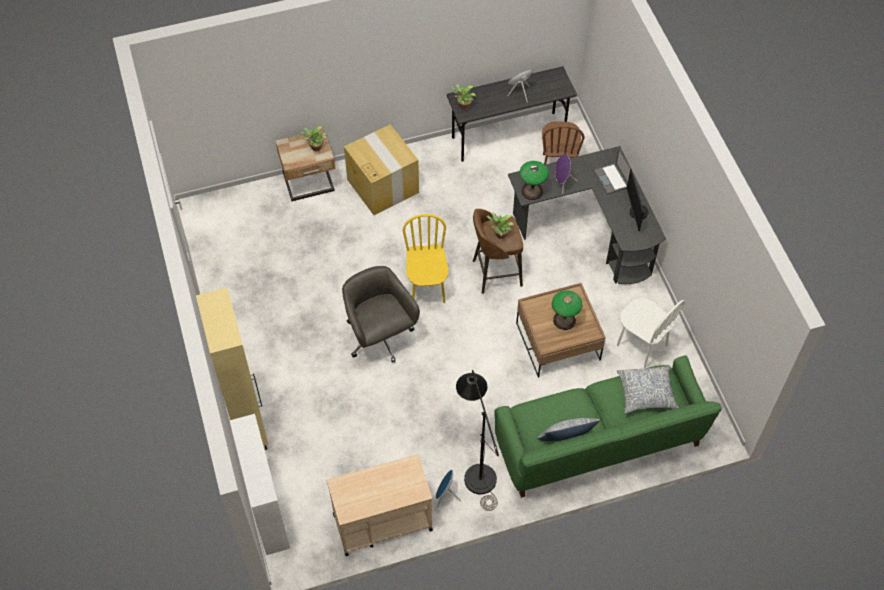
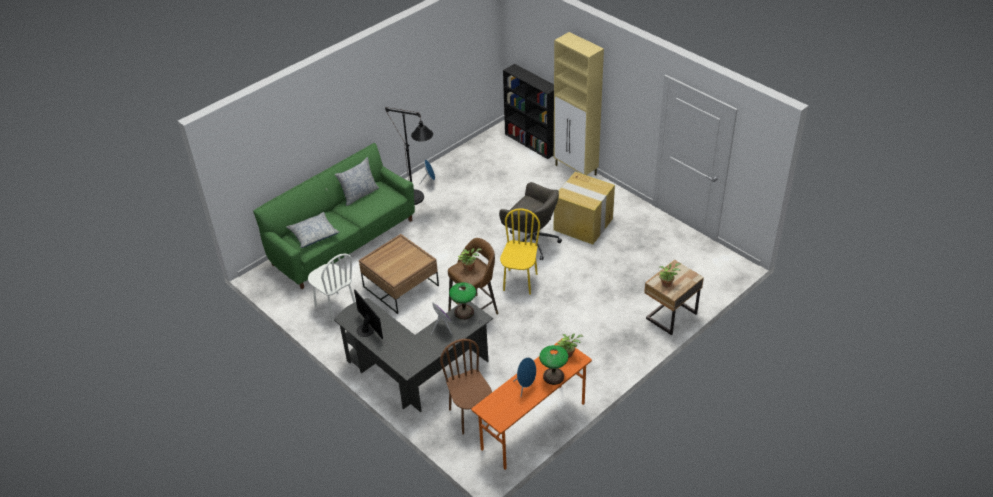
camera: 155 degrees right, 15 degrees down
white bookcase [230,414,290,555] -> black bookcase [503,64,554,159]
beige cart [327,454,433,556] -> none
cardboard box [344,125,419,215] -> cardboard box moved to [554,172,615,245]
yellow chair [403,214,449,303] -> yellow chair turned 135 degrees counterclockwise [500,208,540,295]
grey desk [447,66,577,162] -> orange desk [471,339,592,470]
table lamp [552,290,582,330] -> table lamp moved to [539,345,568,385]
laptop [593,148,633,195] -> none
white chair [617,298,685,368] -> white chair turned 150 degrees counterclockwise [308,253,355,323]

